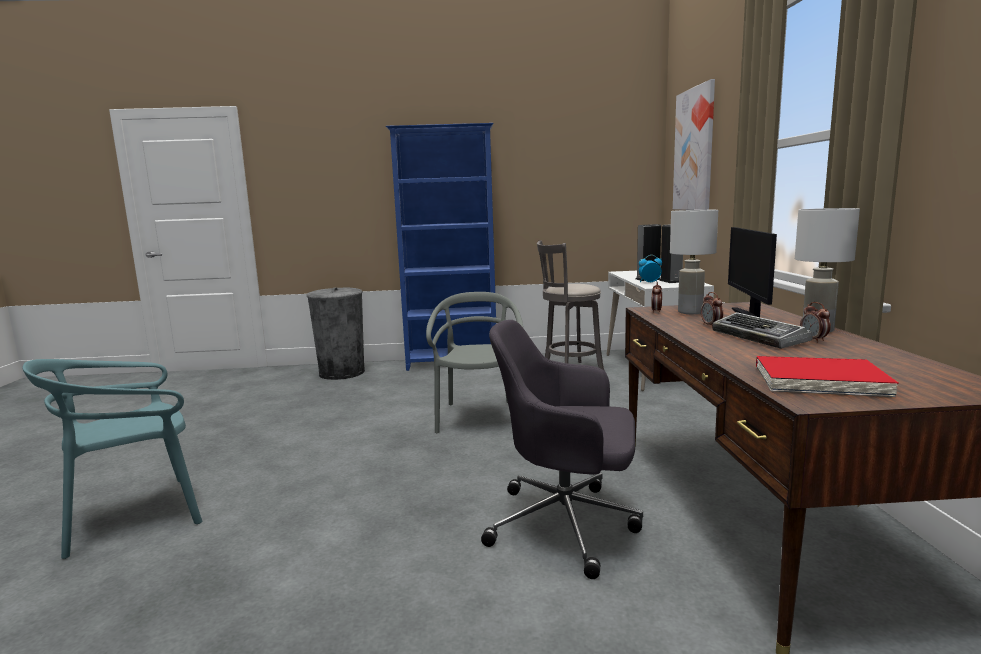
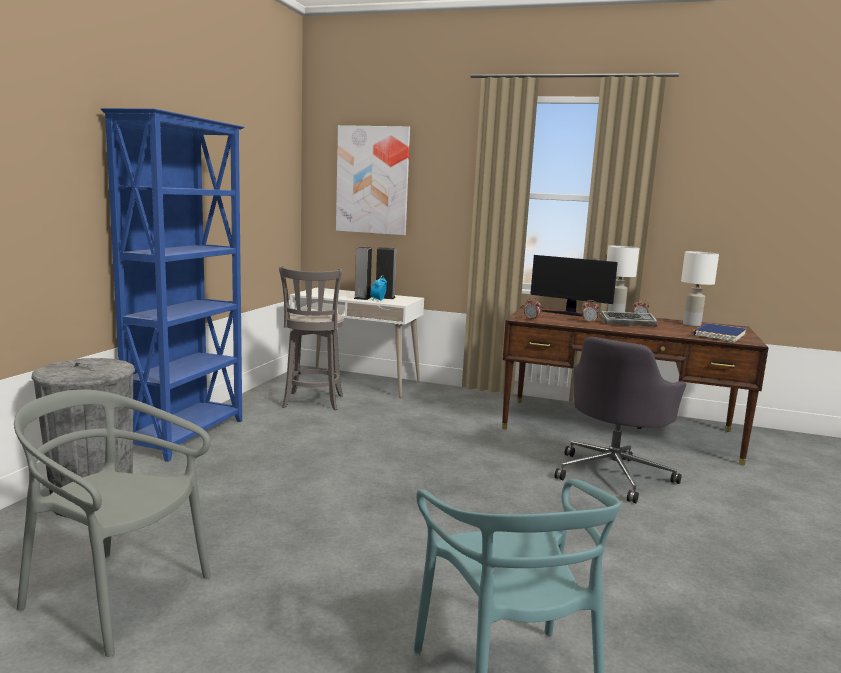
camera: 70 degrees left, 0 degrees up
grey chair [426,292,523,433] -> grey chair moved to [14,389,211,657]
white table lamp [670,210,718,314] -> white table lamp moved to [681,251,719,326]
red book [756,356,899,397] -> blue book [693,323,746,343]

